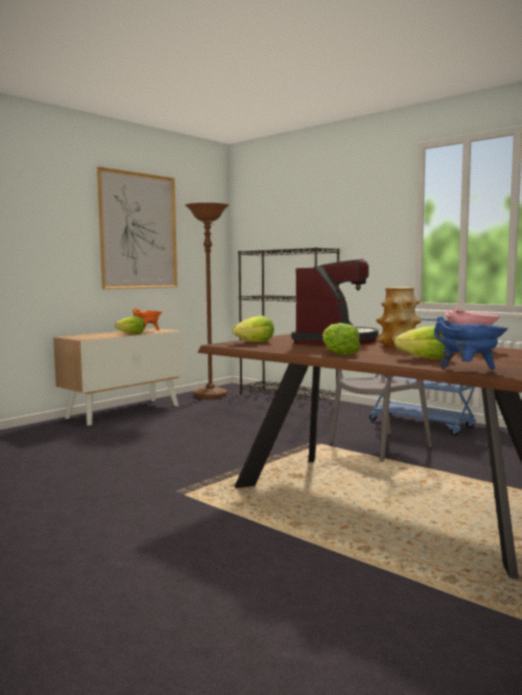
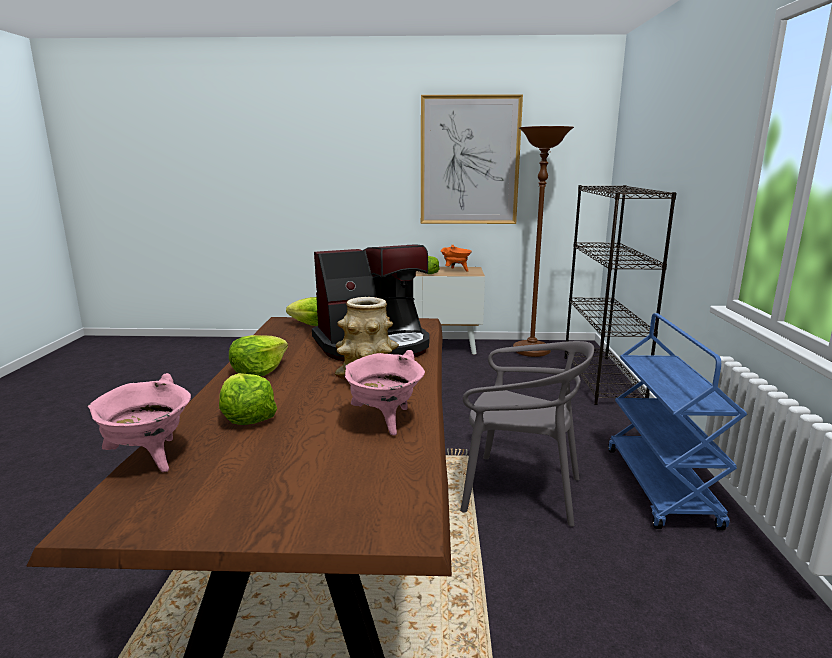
camera: 50 degrees right, 10 degrees up
blue cooking pot [434,316,508,369] -> pink cooking pot [88,373,191,472]

